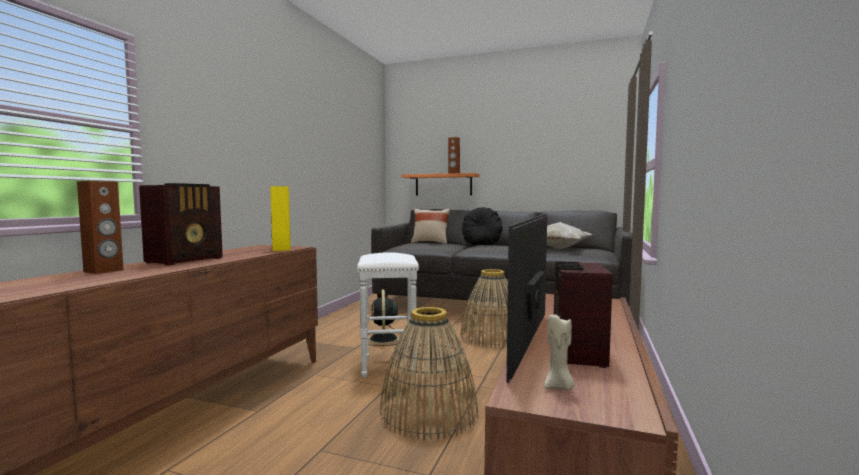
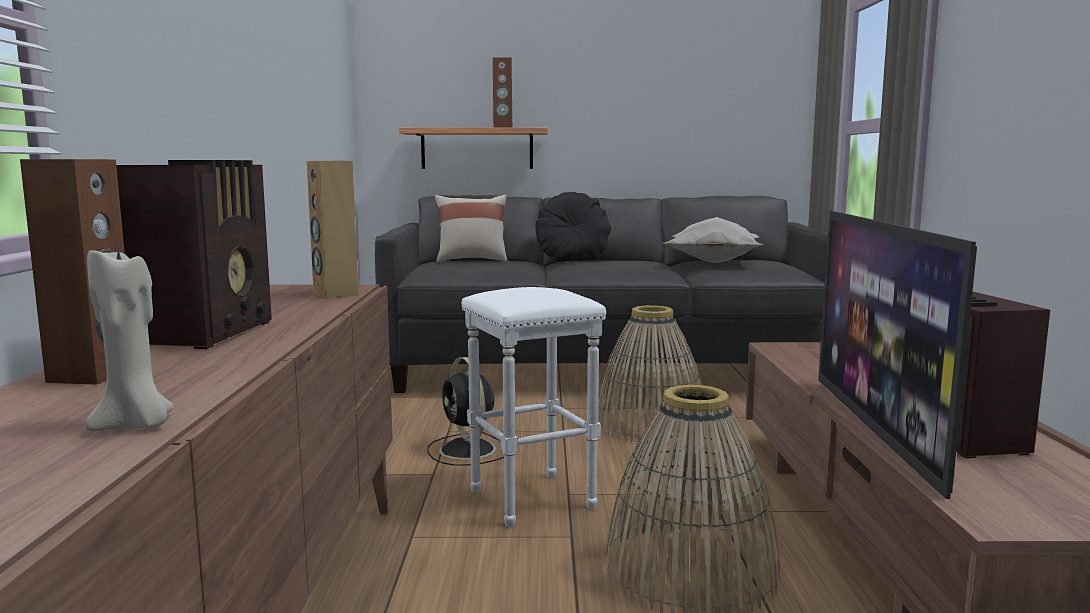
camera: 20 degrees left, 5 degrees up
yellow speaker [270,186,291,251] -> brown speaker [307,161,359,298]
beige candle [544,315,574,390] -> beige candle moved to [86,247,174,431]

